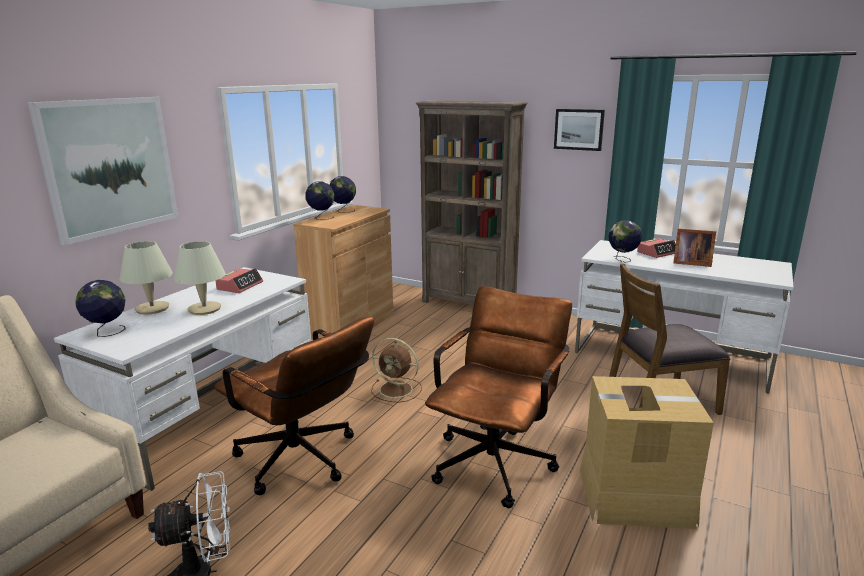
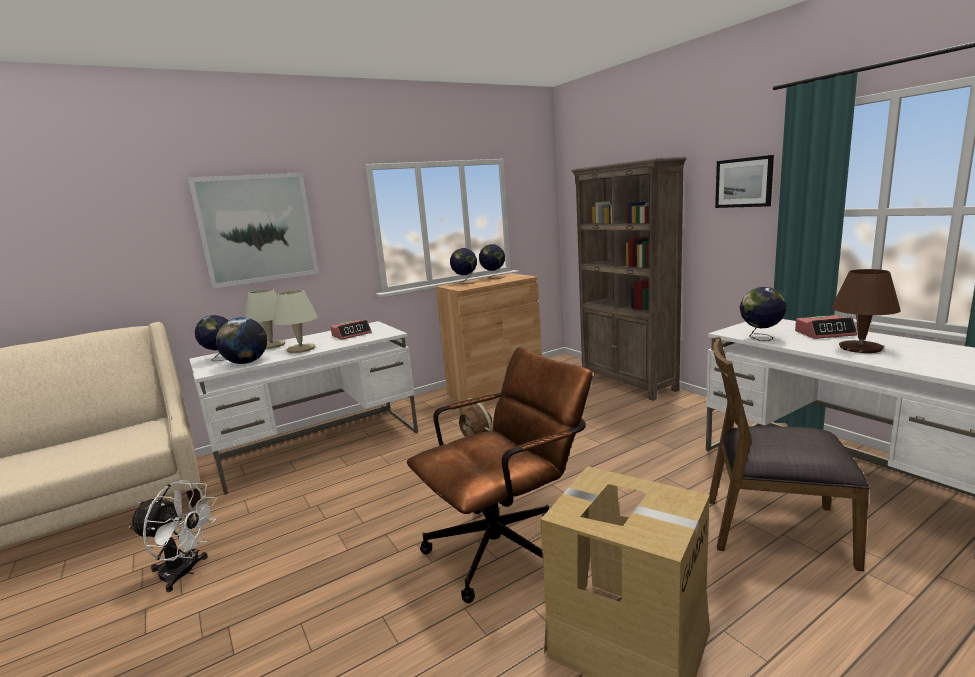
camera: 30 degrees right, 5 degrees down
brown office chair [214,317,374,495] -> none
picture frame [673,229,716,267] -> brown table lamp [832,269,901,353]
none -> globe [216,317,267,364]

